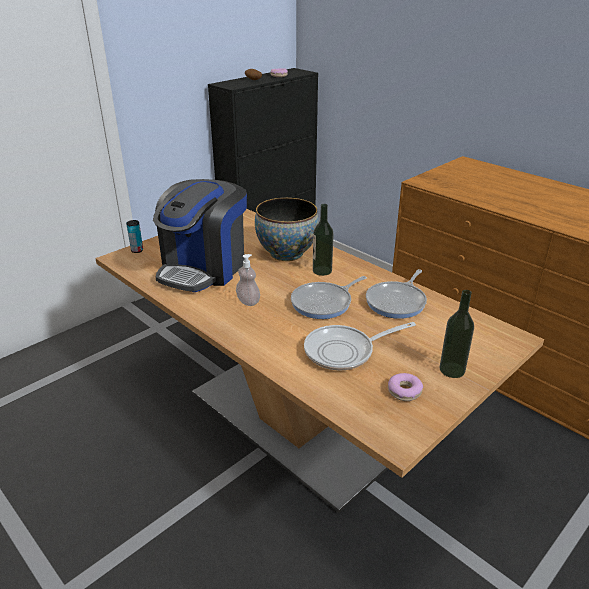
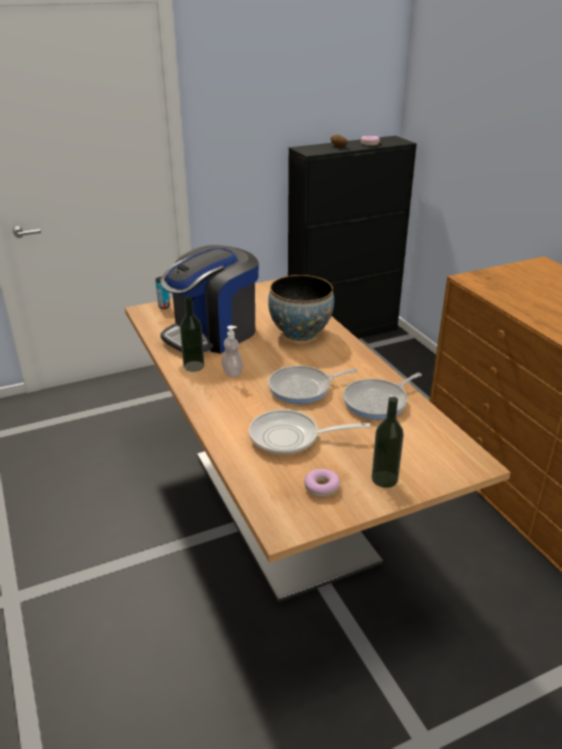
camera: 20 degrees right, 0 degrees up
bottle [313,204,334,276] -> bottle moved to [180,296,204,372]

